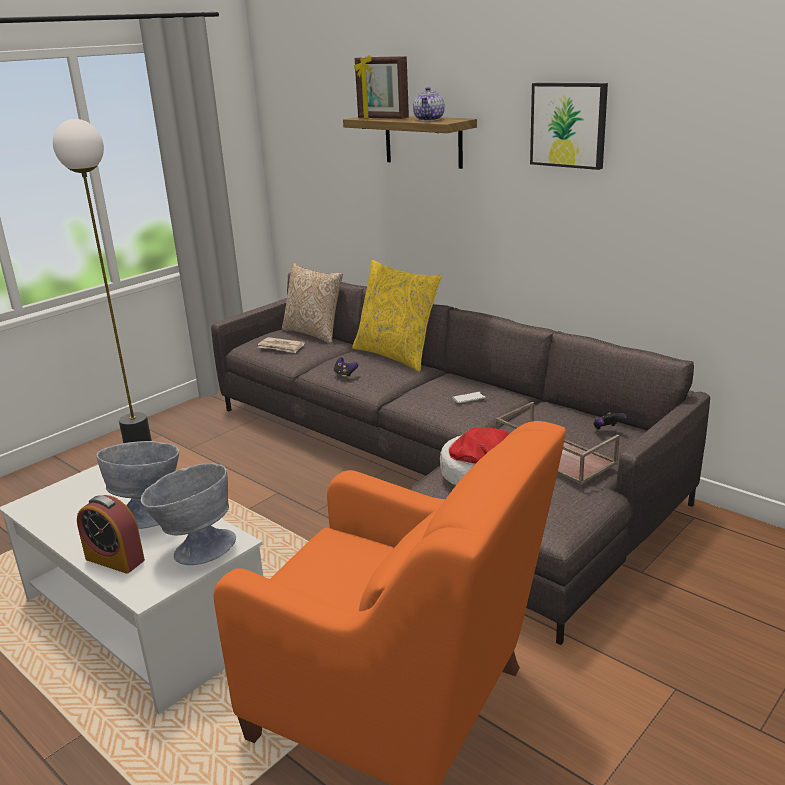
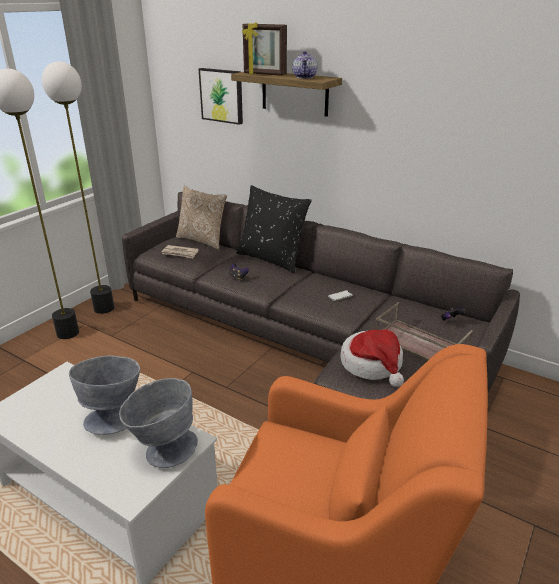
camera: 10 degrees left, 5 degrees up
alarm clock [77,495,145,574] -> none
yellow pillow [352,260,442,372] -> black pillow [236,185,312,273]
picture [530,83,608,170] -> picture moved to [198,68,243,125]
none -> floor lamp [42,61,114,314]

